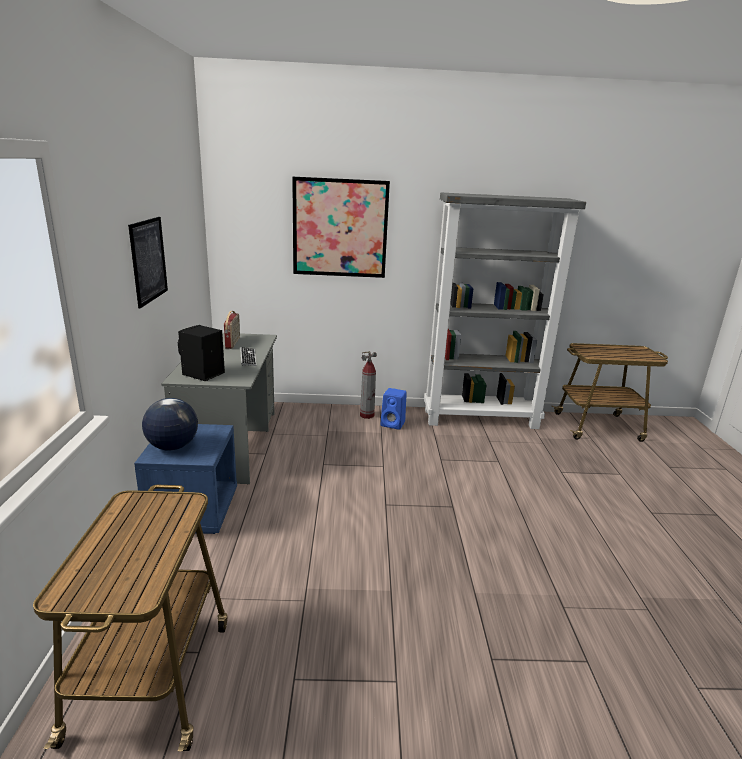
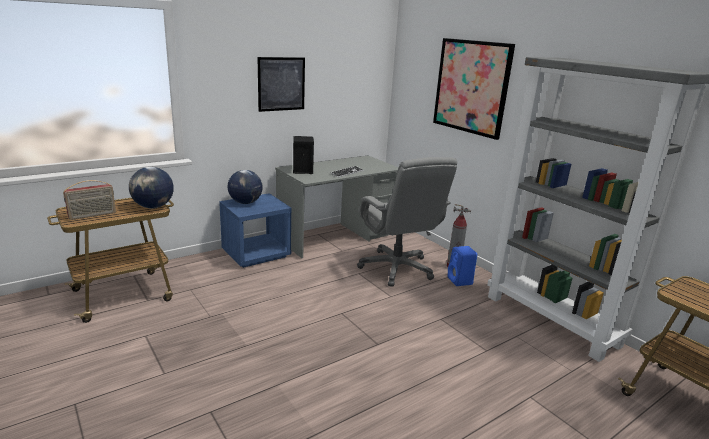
camera: 55 degrees right, 0 degrees up
radio [224,311,240,349] -> radio moved to [63,180,116,220]
none -> globe [129,167,174,208]
none -> grey office chair [357,157,457,287]

